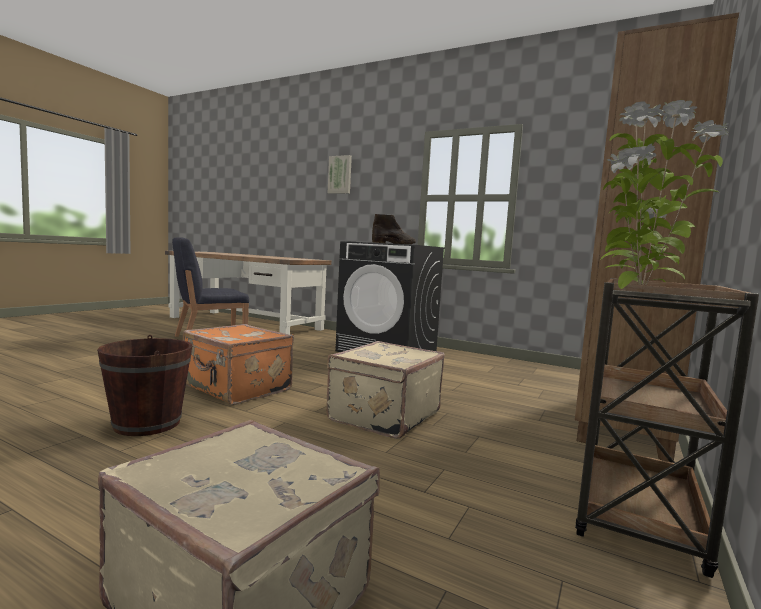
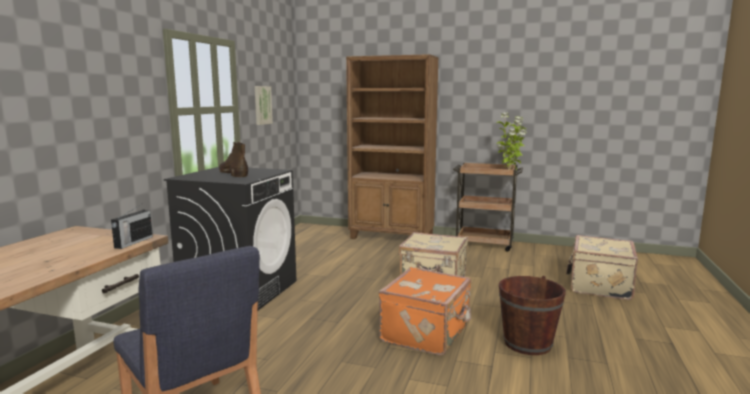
camera: 100 degrees left, 5 degrees up
picture [328,155,352,194] -> picture moved to [255,86,273,125]
none -> radio [111,206,153,249]

